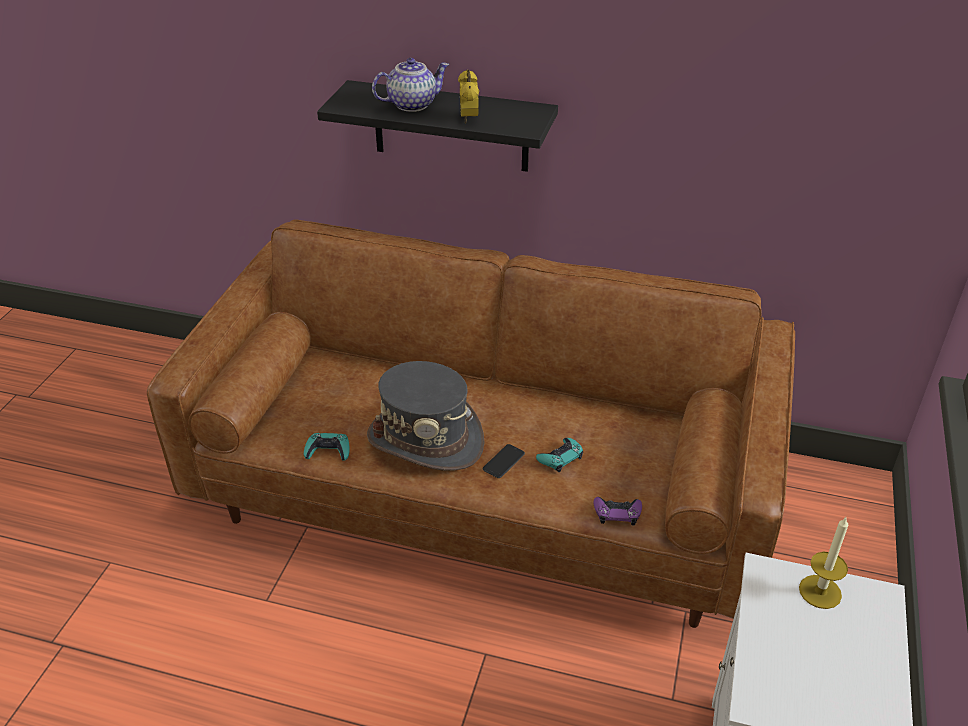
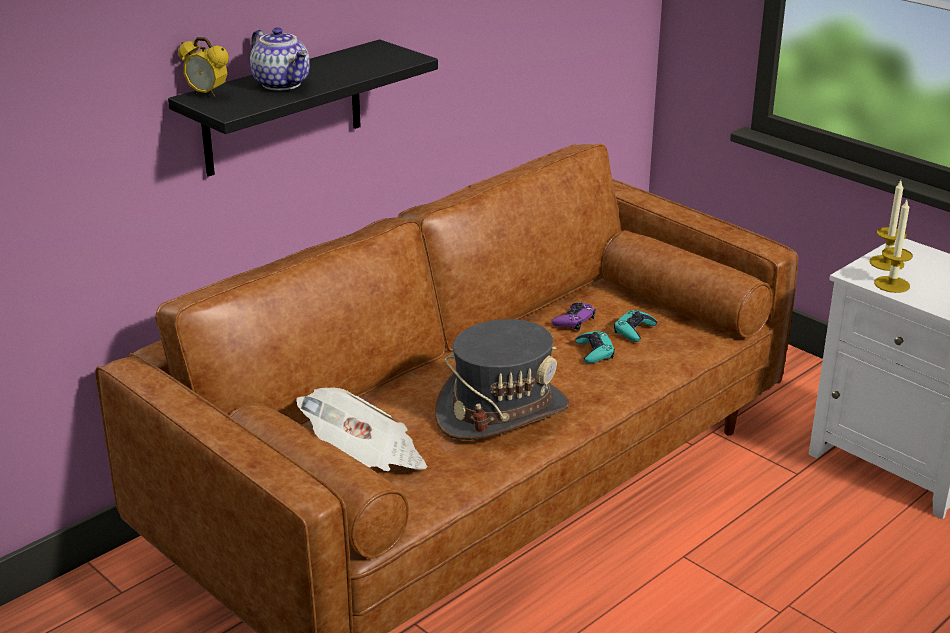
camera: 60 degrees left, 10 degrees down
turquoise game controller [304,433,350,461] -> turquoise game controller moved to [614,310,657,342]
teapot [372,58,450,112] -> teapot turned 135 degrees clockwise [250,27,310,91]
alarm clock [458,70,479,123] -> alarm clock moved to [178,37,229,98]
phone [483,444,525,478] -> none
purple game controller [594,497,642,525] -> purple game controller moved to [551,302,596,331]
none -> newspaper [296,387,428,471]
none -> candle [874,200,913,293]

